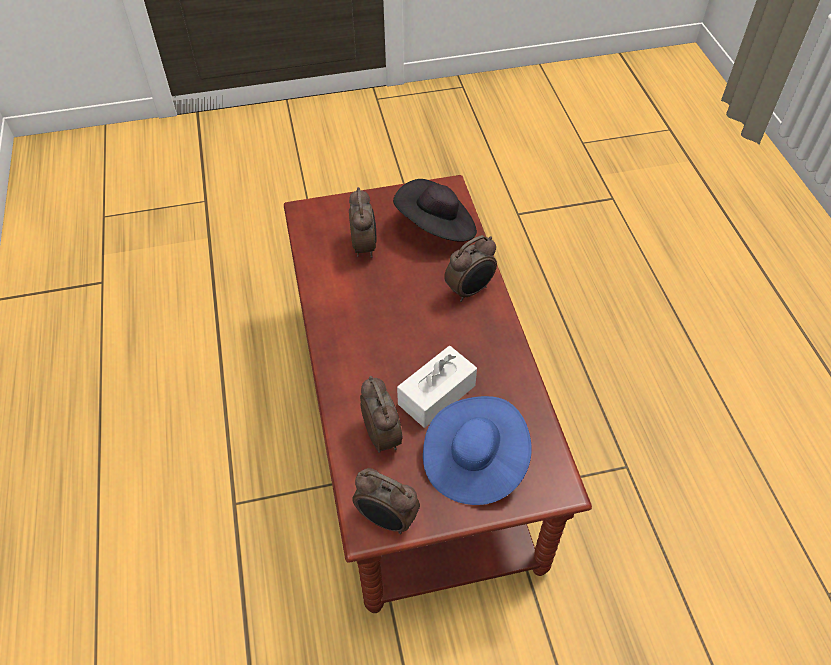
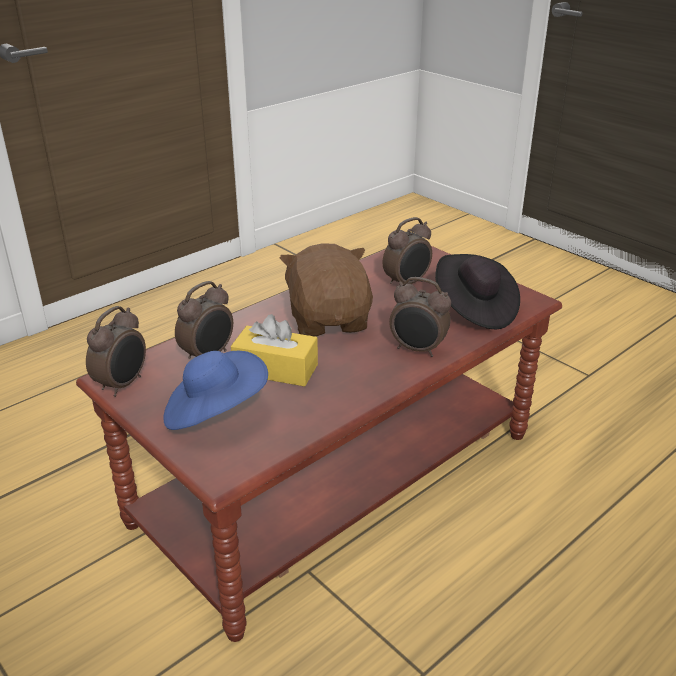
camera: 60 degrees right, 20 degrees down
alarm clock [352,468,420,534] -> alarm clock turned 150 degrees counterclockwise [86,306,146,397]
white tissue box [397,346,477,428] -> yellow tissue box [231,314,318,387]
none -> brown plush toy [280,243,373,336]

